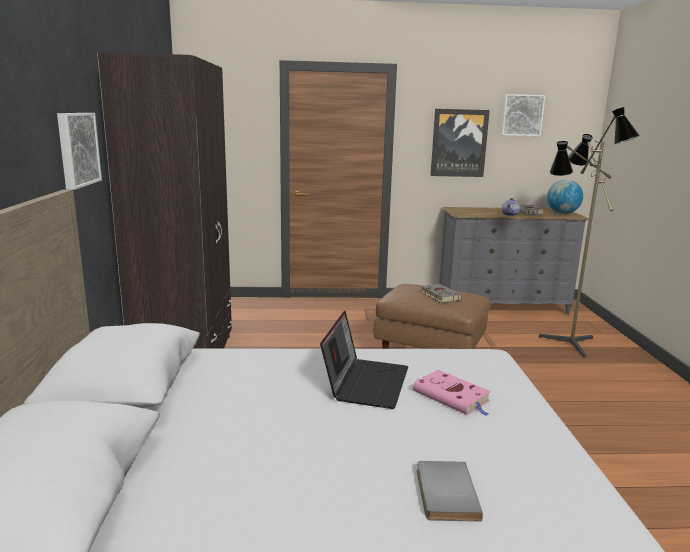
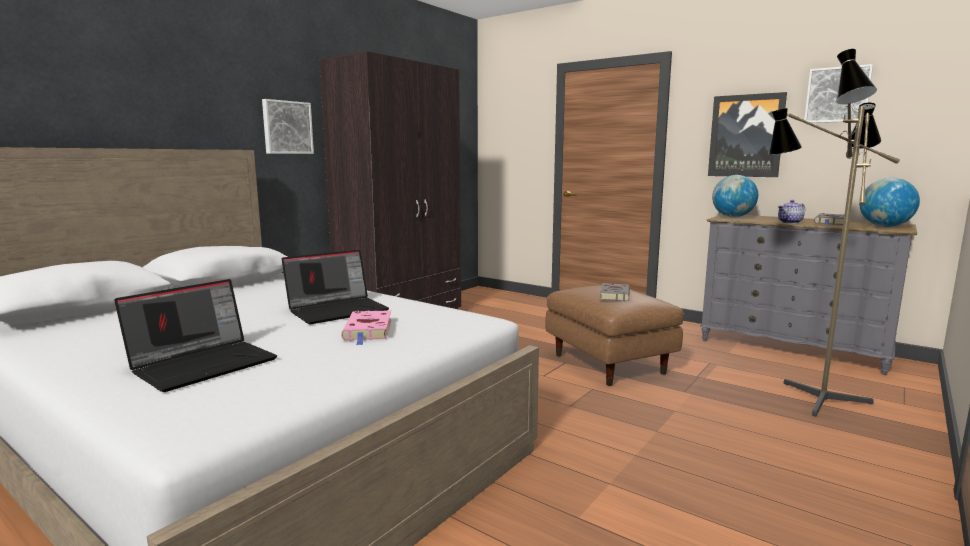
camera: 40 degrees right, 5 degrees down
grey book [417,461,483,522] -> laptop [114,279,277,392]
none -> globe [712,175,758,217]

